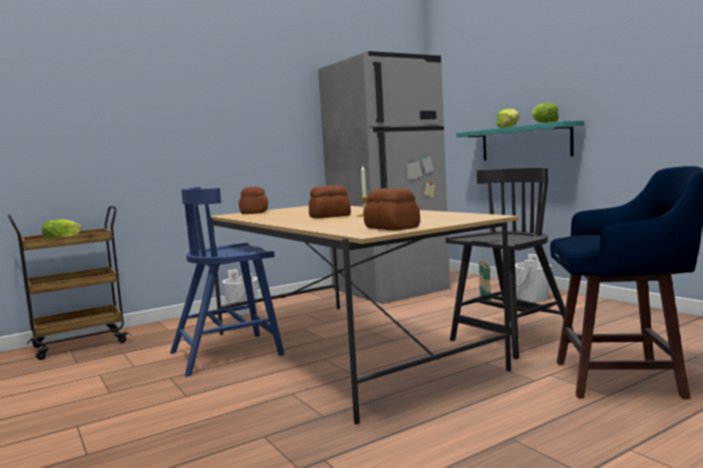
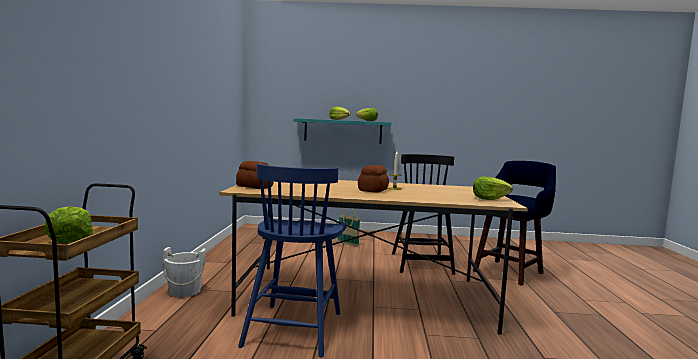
camera: 55 degrees left, 0 degrees up
grey fridge [318,51,450,304] -> none
bread [364,188,420,230] -> lettuce [473,176,513,200]
white bucket [515,254,551,302] -> none

